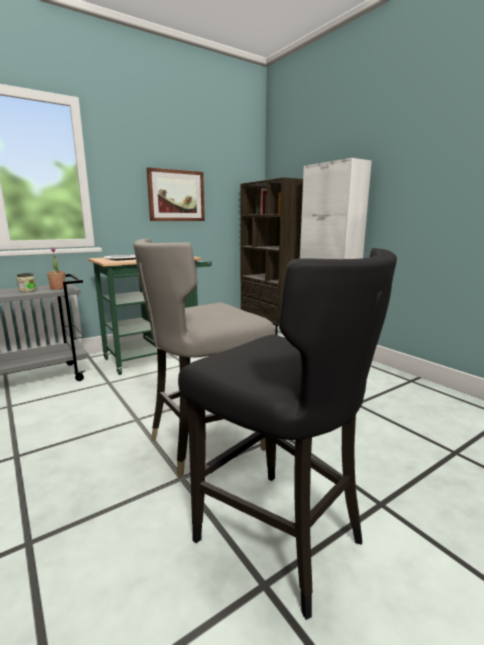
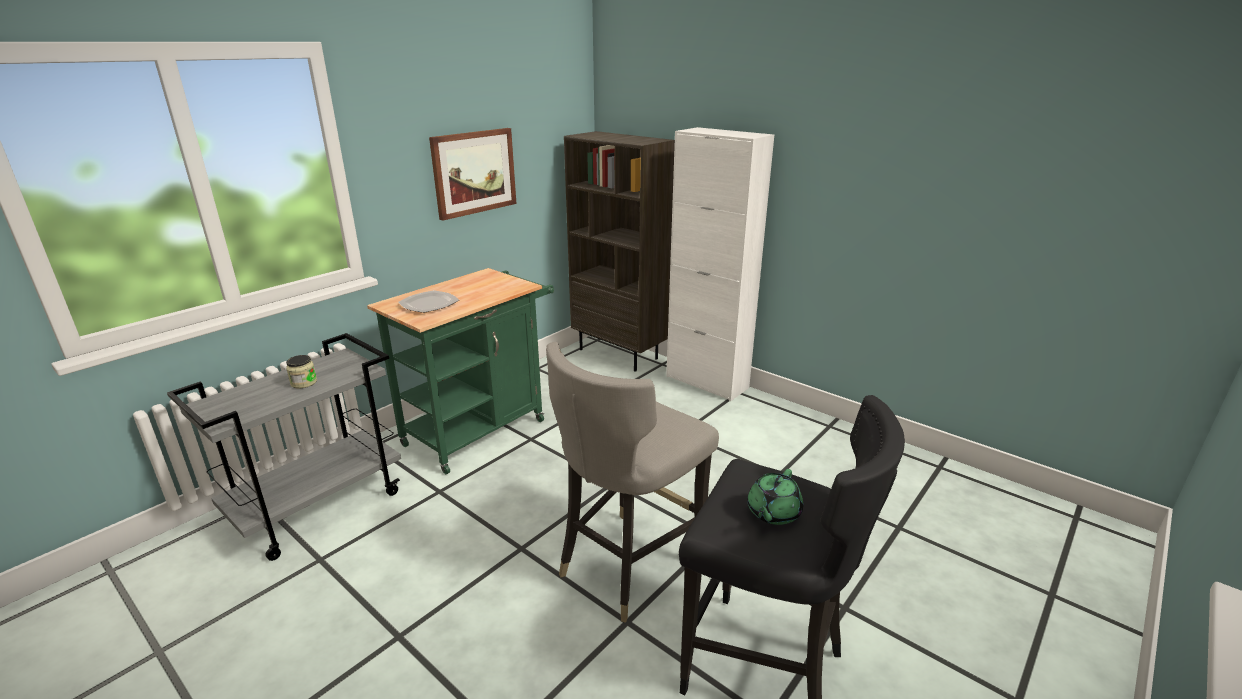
camera: 15 degrees left, 10 degrees up
potted plant [47,247,65,290] -> none
none -> green teapot [747,469,803,525]

